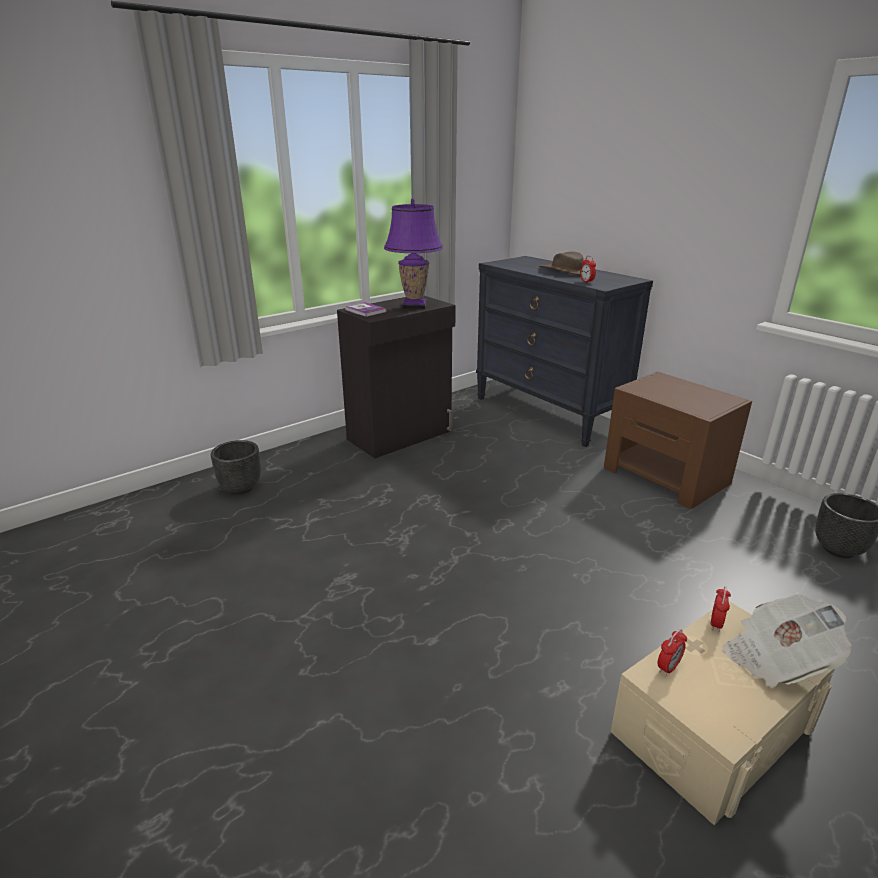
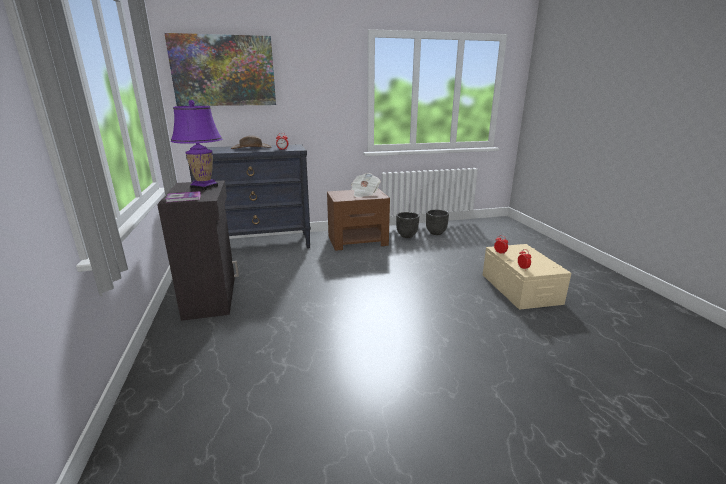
camera: 65 degrees left, 5 degrees down
black planter [211,440,261,495] -> black planter moved to [396,212,419,238]
newspaper [723,595,851,688] -> newspaper moved to [351,173,381,197]
none -> picture [165,33,276,106]

